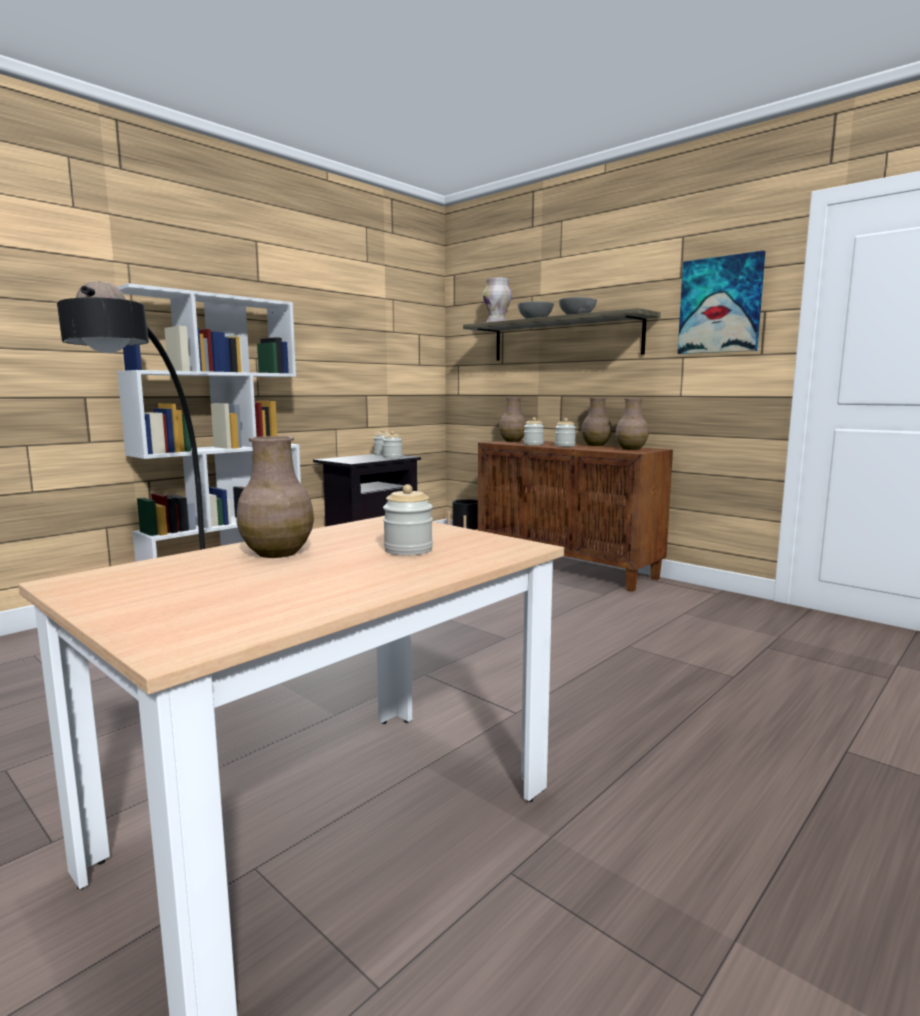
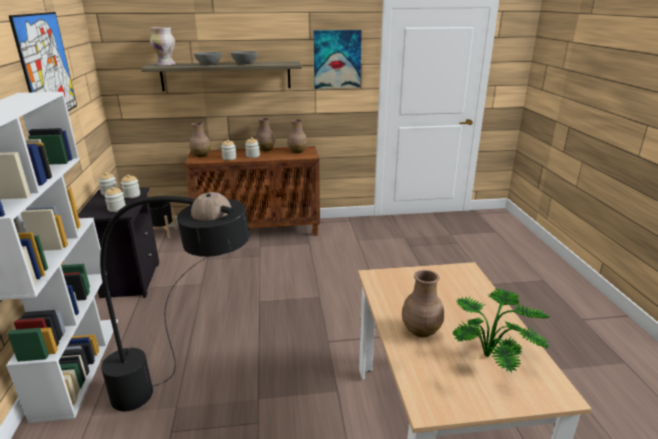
camera: 50 degrees left, 15 degrees up
jar [383,484,433,556] -> jar moved to [104,187,126,212]
none -> picture [9,12,77,111]
none -> potted plant [453,289,550,373]

